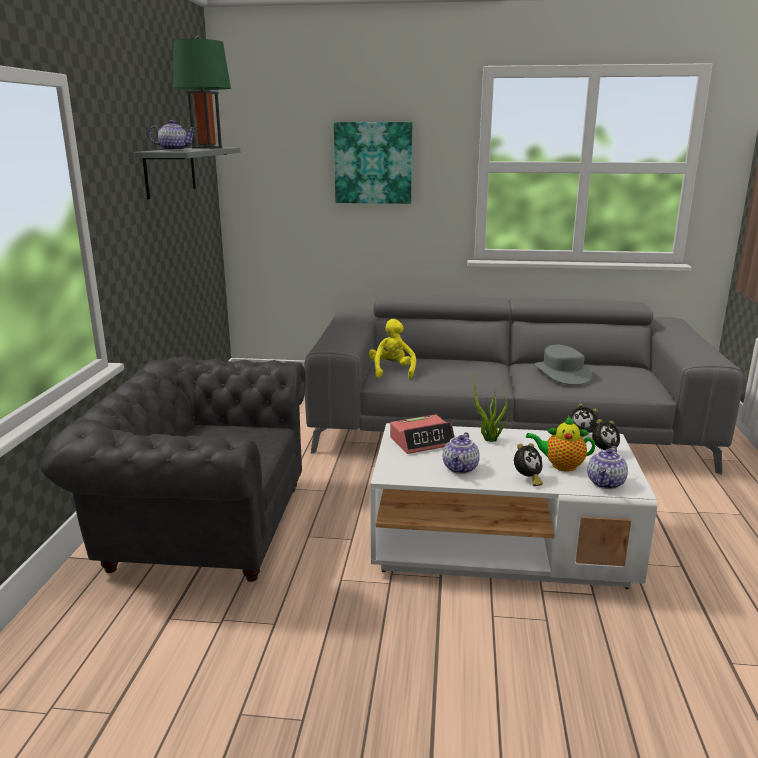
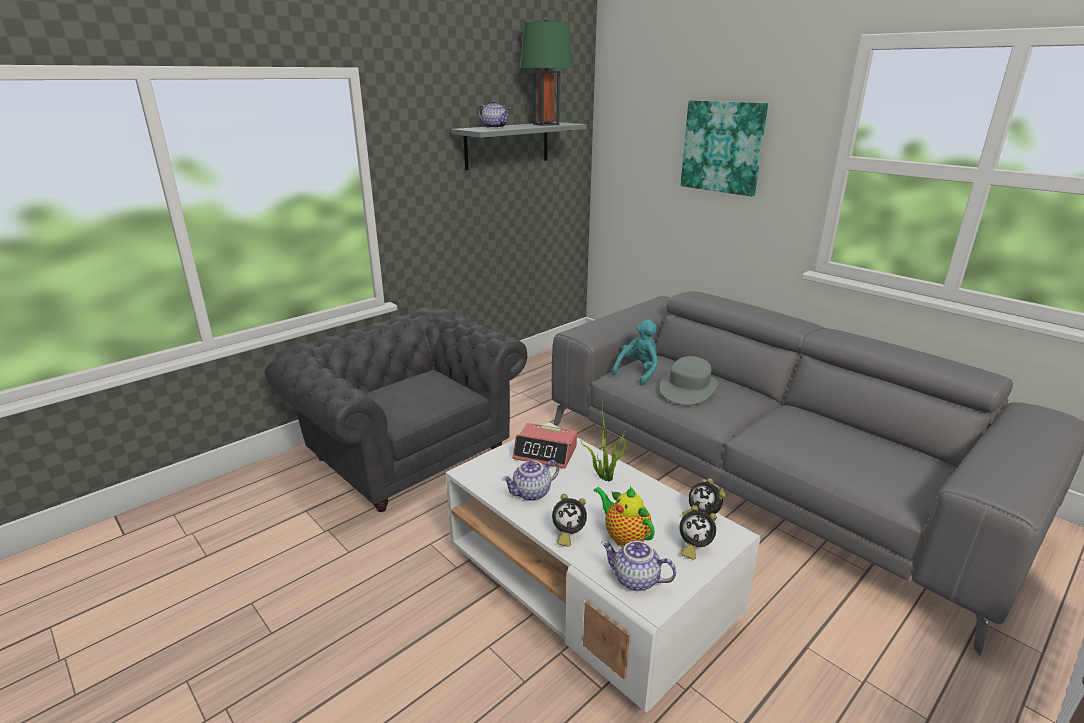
camera: 40 degrees right, 5 degrees up
yellow plush toy [369,319,416,379] -> turquoise plush toy [611,319,658,386]
grey hat [534,345,592,385] -> grey hat moved to [660,356,718,405]
teapot [587,446,628,489] -> teapot turned 45 degrees clockwise [601,541,676,591]

